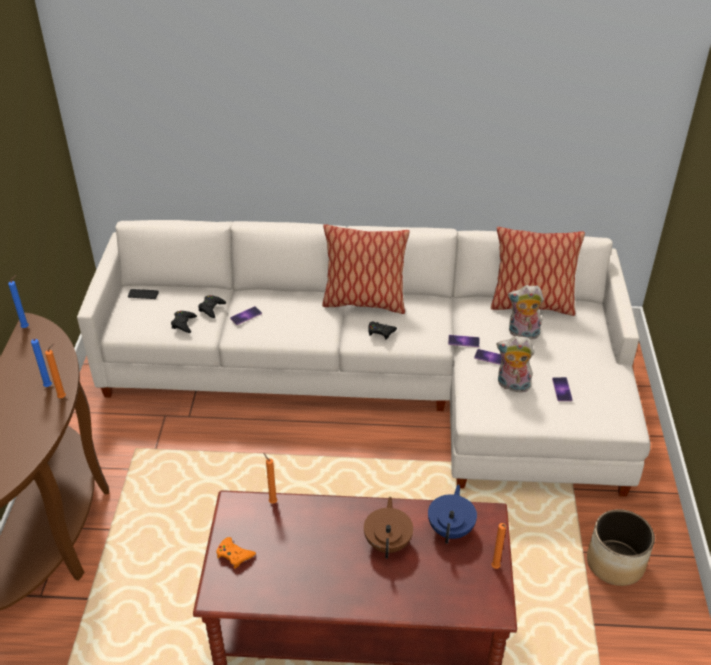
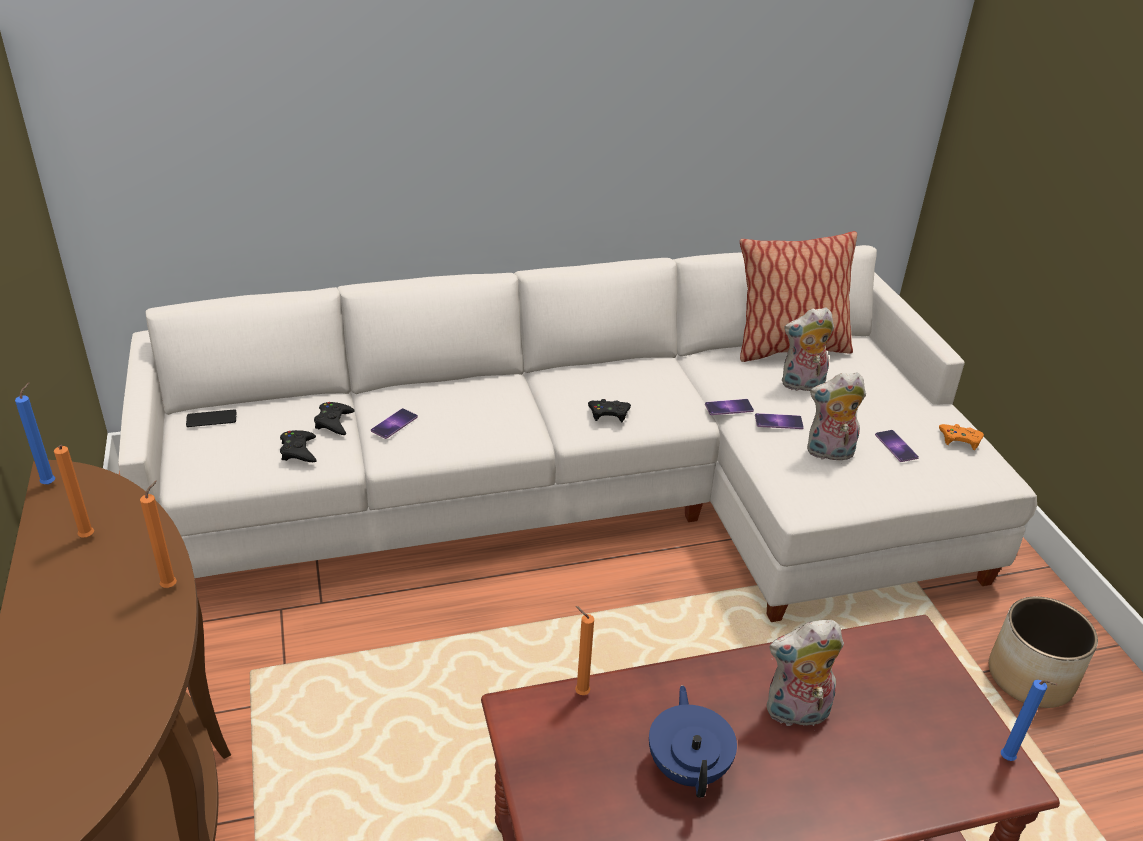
camera: 20 degrees left, 5 degrees down
blue candle [31,339,52,387] -> blue candle moved to [1001,680,1057,761]
orange game controller [216,537,256,569] -> orange game controller moved to [939,424,984,450]
pillow [322,224,409,314] -> none
brown teapot [364,497,413,559] -> plush toy [767,620,844,729]
blue teapot [428,485,477,544] -> blue teapot moved to [649,685,737,798]
orange candle [491,523,506,569] -> orange candle moved to [54,445,94,537]

